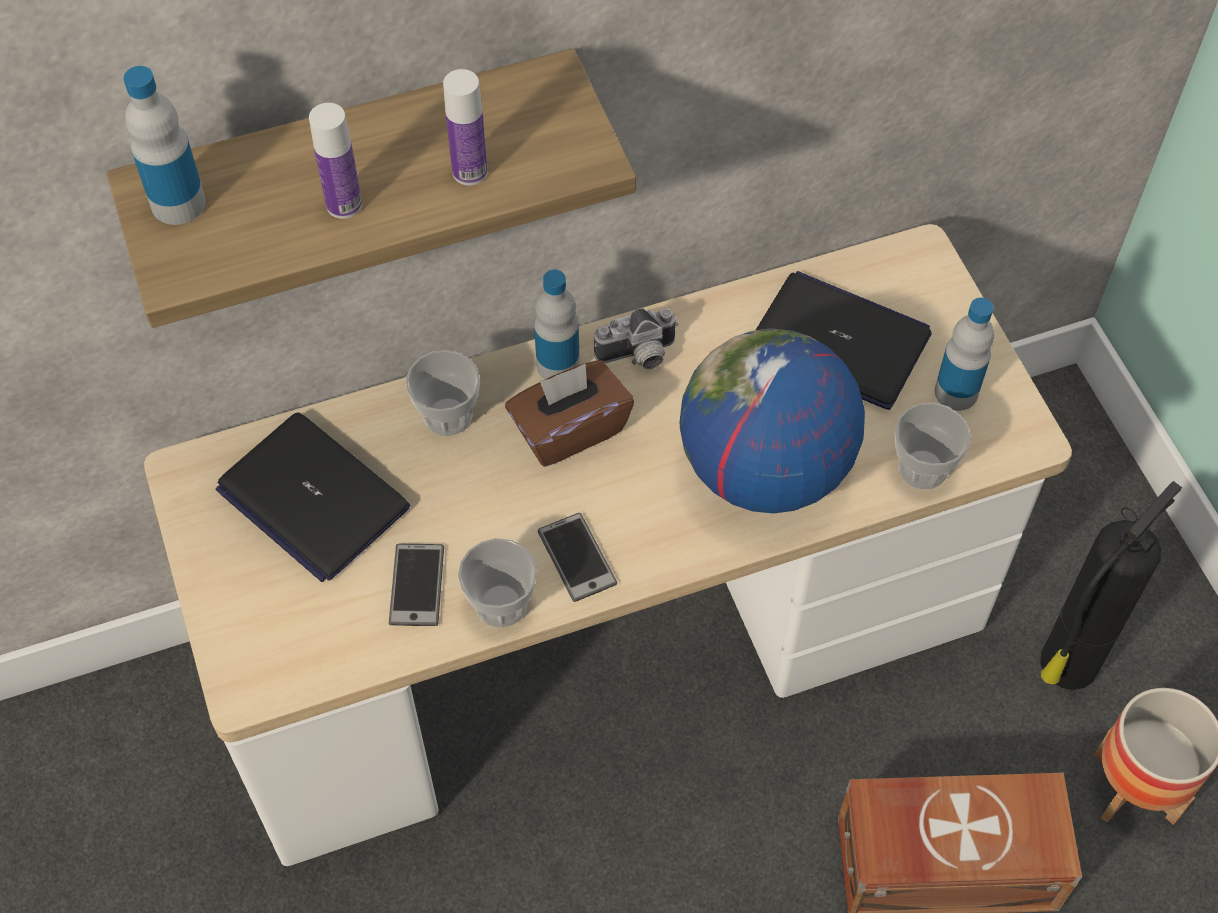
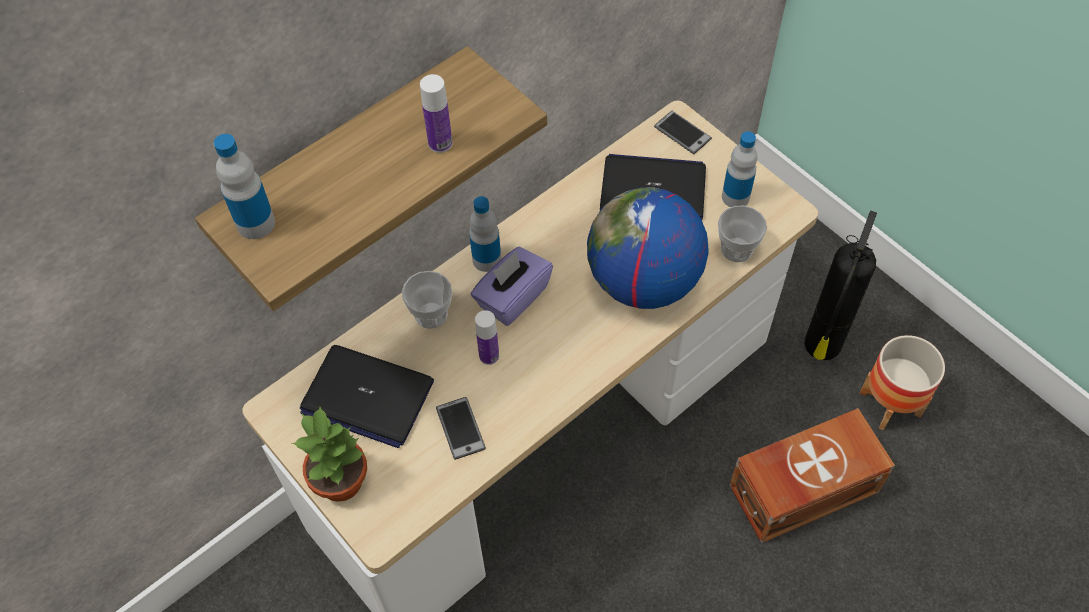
camera: 20 degrees left, 0 degrees up
bottle [309,103,362,219] -> bottle moved to [475,310,499,365]
cup [458,538,537,628] -> none
brown tissue box [505,360,634,467] -> purple tissue box [471,247,553,326]
phone [538,513,617,602] -> phone moved to [654,111,712,154]
camera [594,308,679,369] -> none
none -> potted plant [292,407,367,502]

